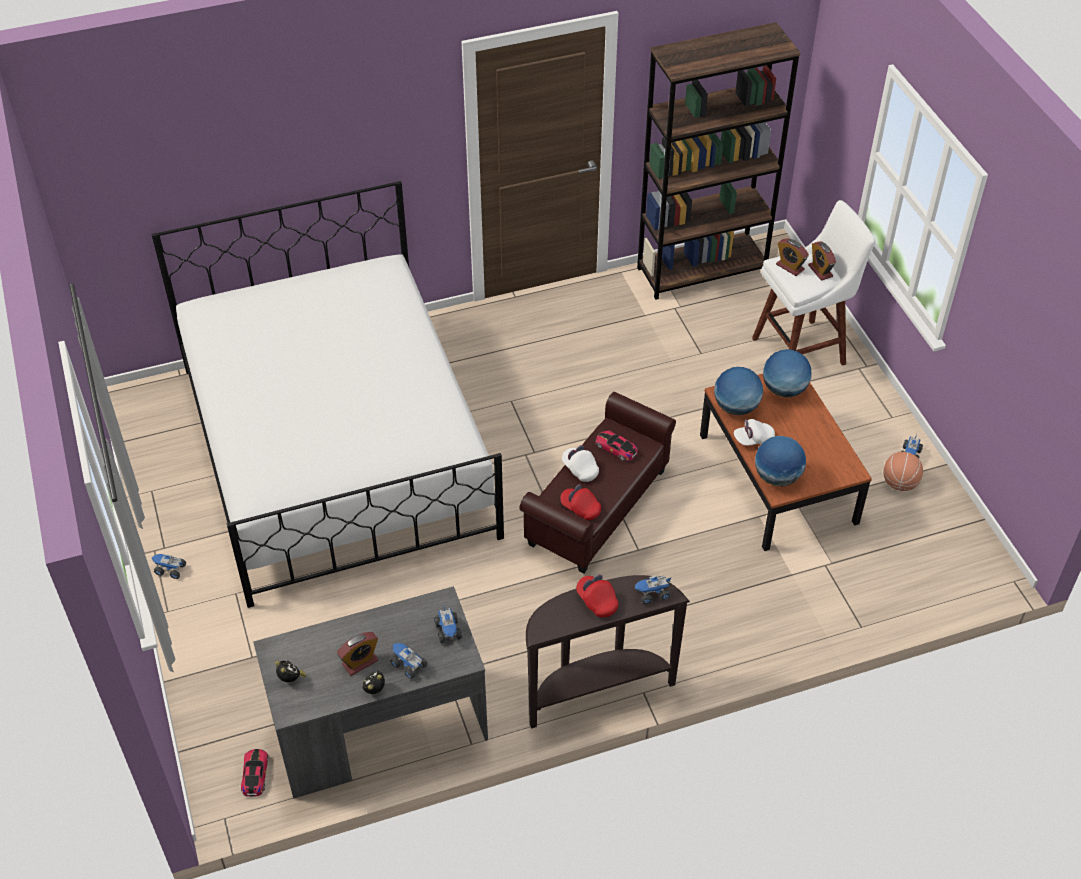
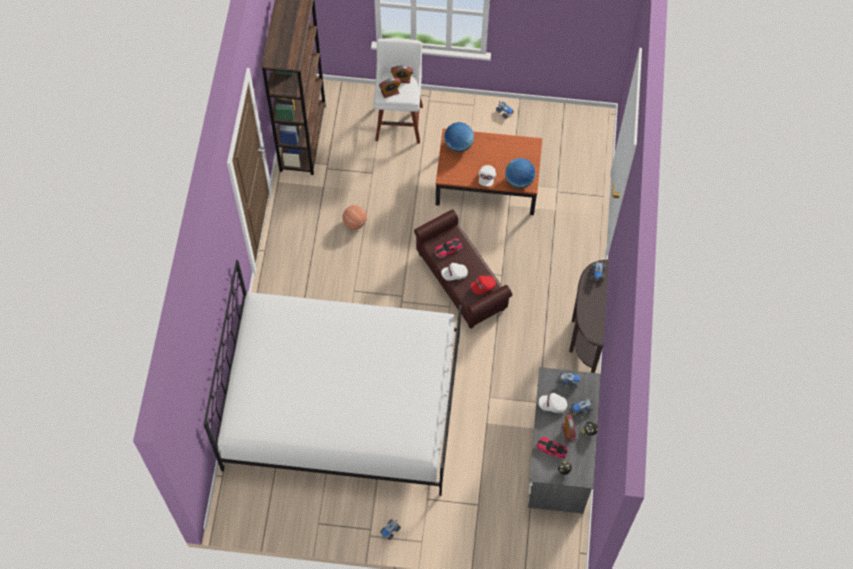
camera: 65 degrees left, 15 degrees up
toy car [241,749,268,797] -> toy car moved to [537,437,568,459]
red cap [576,574,619,618] -> none
globe [714,367,763,415] -> none
basketball [883,452,923,491] -> basketball moved to [342,205,367,230]
none -> white cap [539,393,567,413]

